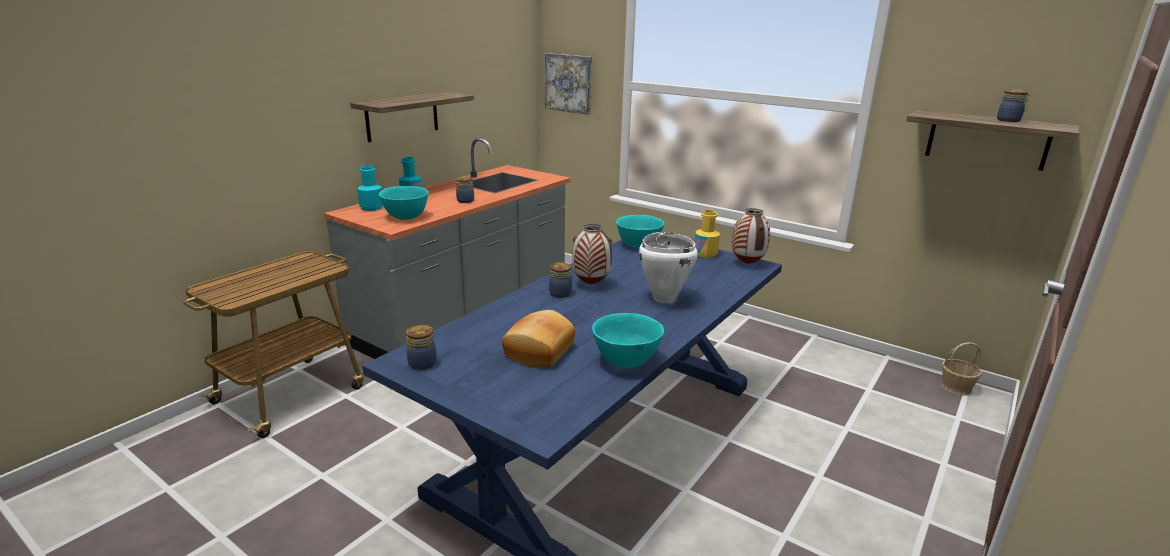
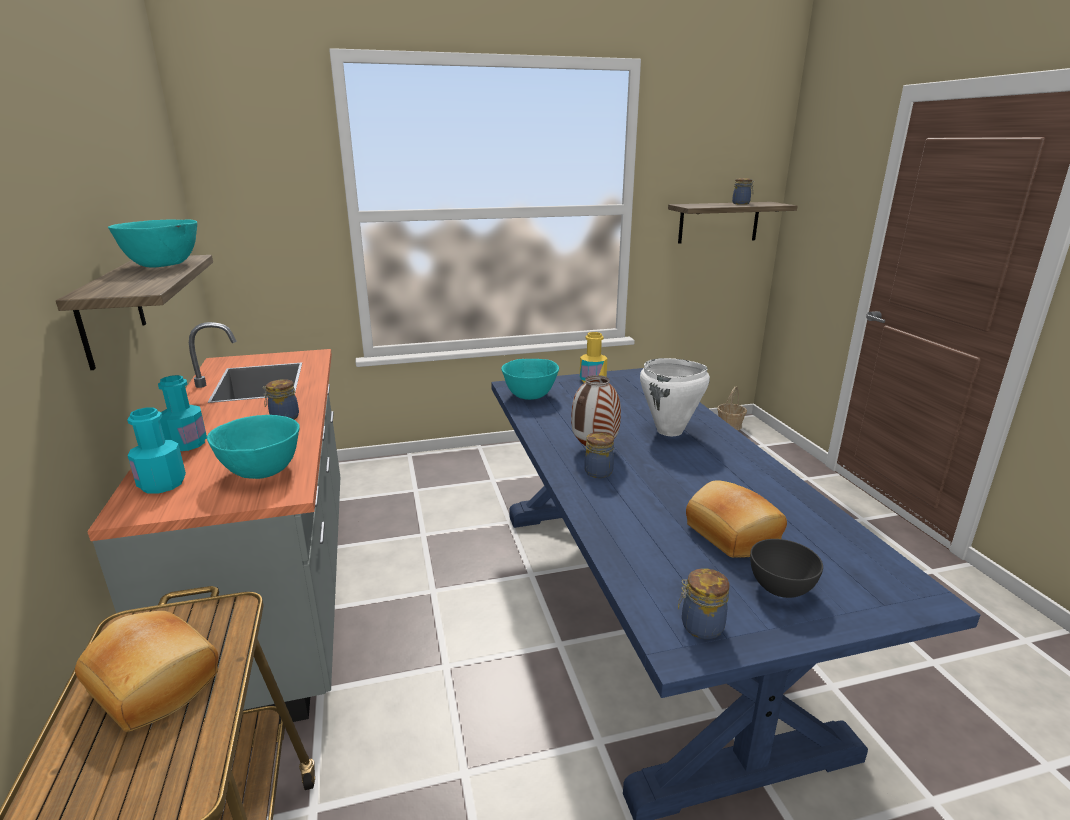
camera: 50 degrees left, 0 degrees up
picture [545,53,592,115] -> none
turquoise bowl [592,313,664,368] -> turquoise bowl moved to [108,220,197,268]
vase [732,208,770,264] -> none
none -> bread [75,611,218,732]
none -> grey bowl [750,539,823,598]

